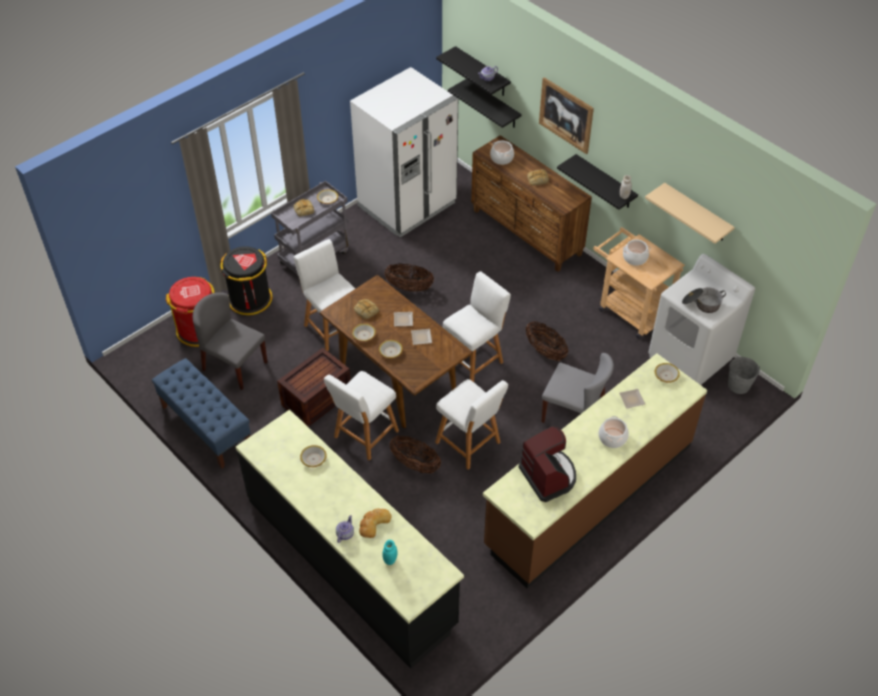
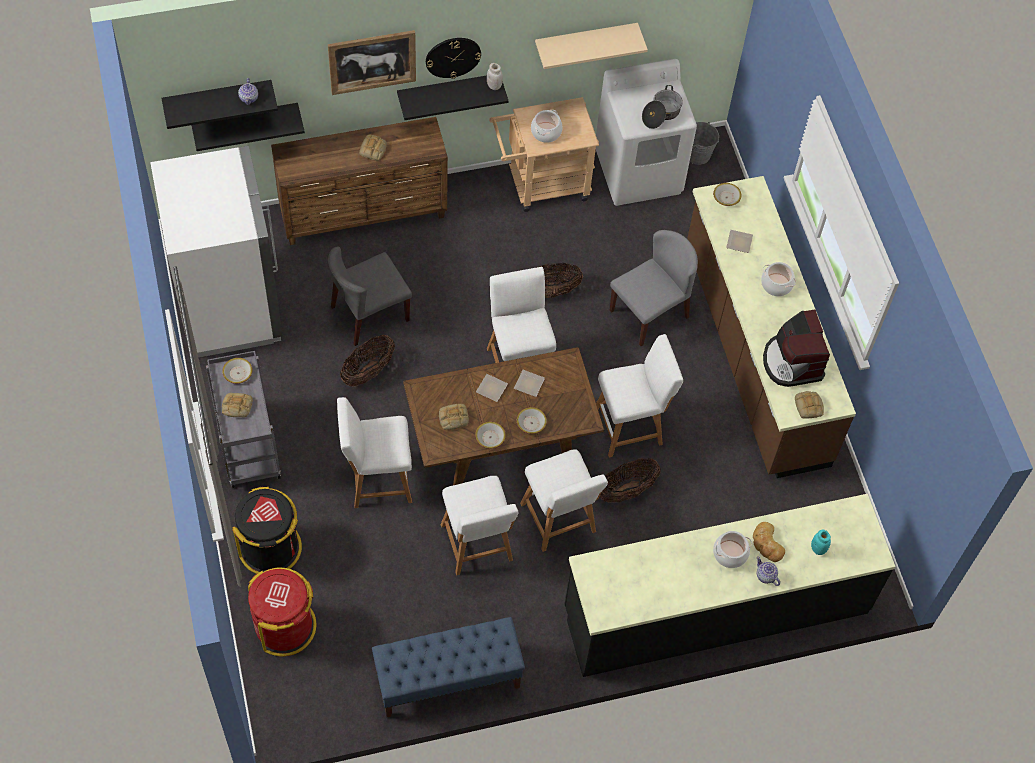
camera: 65 degrees left, 10 degrees up
grey chair [193,292,267,390] -> grey chair moved to [328,246,412,346]
crate [277,347,351,427] -> white stool [441,476,518,575]
bowl [300,445,327,467] -> none
cooking pot [490,141,514,165] -> cooking pot moved to [713,531,752,568]
coffee machine [519,426,576,502] -> coffee machine turned 105 degrees counterclockwise [763,310,830,387]
none -> wall clock [426,38,481,79]
none -> bread [795,391,824,419]

